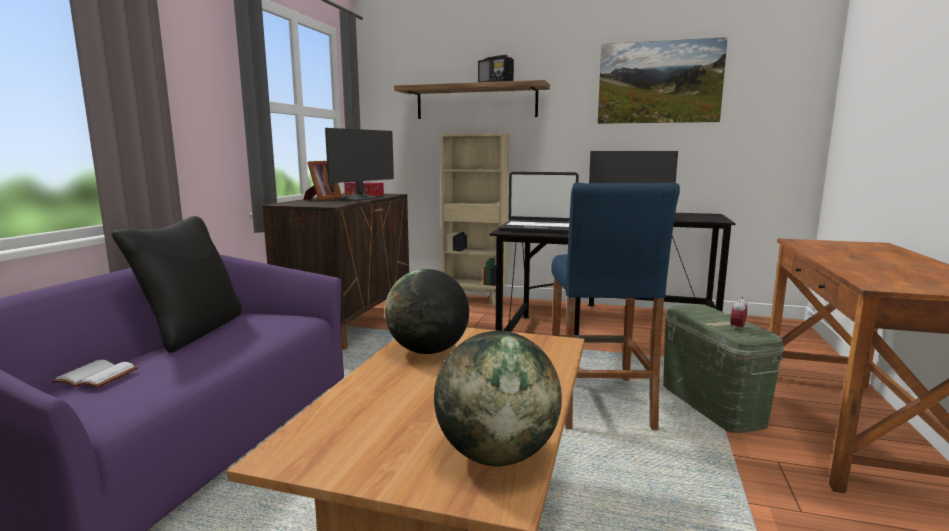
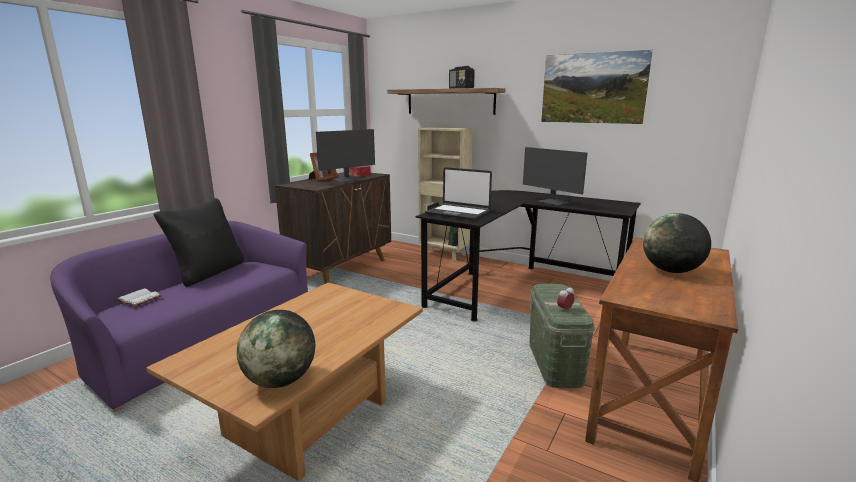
camera: 15 degrees right, 5 degrees up
globe [385,269,469,354] -> globe moved to [643,213,711,273]
blue stool [551,182,680,430] -> none

